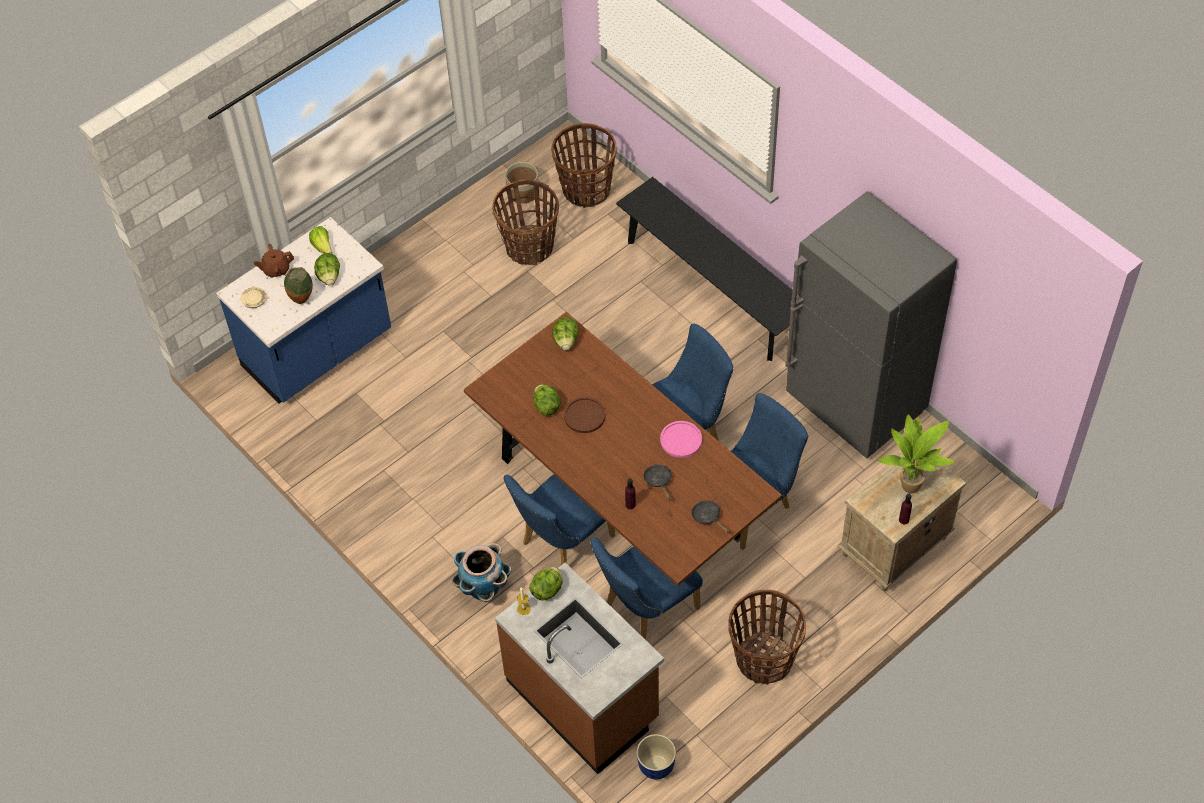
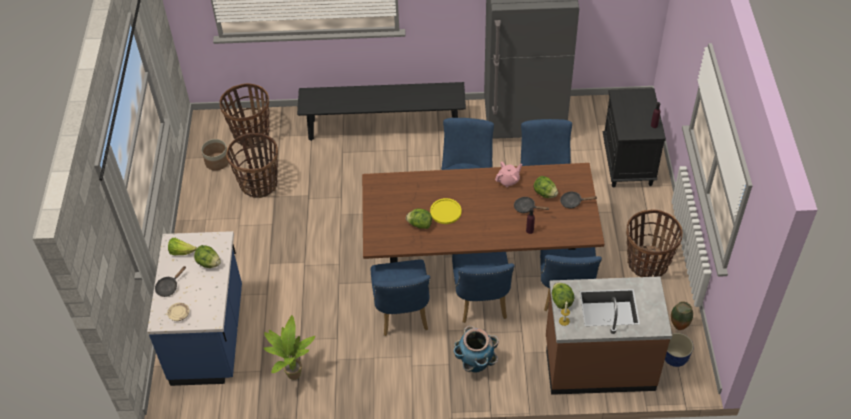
camera: 50 degrees left, 5 degrees down
brown teapot [254,244,294,278] -> black frying pan [155,266,186,297]
vase [284,267,313,304] -> vase moved to [671,301,693,330]
lettuce [552,317,578,350] -> lettuce moved to [534,176,558,198]
brown plate [564,397,606,433] -> yellow plate [430,198,461,224]
pink plate [660,421,702,458] -> pink teapot [495,162,522,187]
beige nightstand [837,453,966,591] -> black nightstand [602,88,666,187]
potted plant [877,414,955,493] -> potted plant moved to [264,315,315,380]
none -> blue chair [371,259,430,336]

